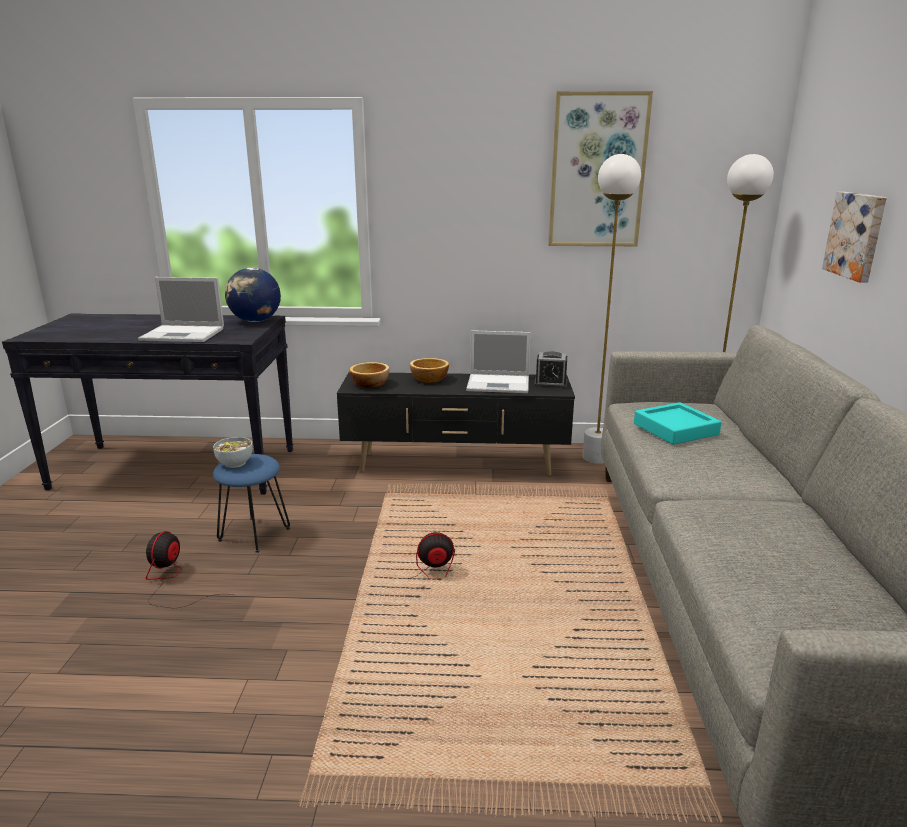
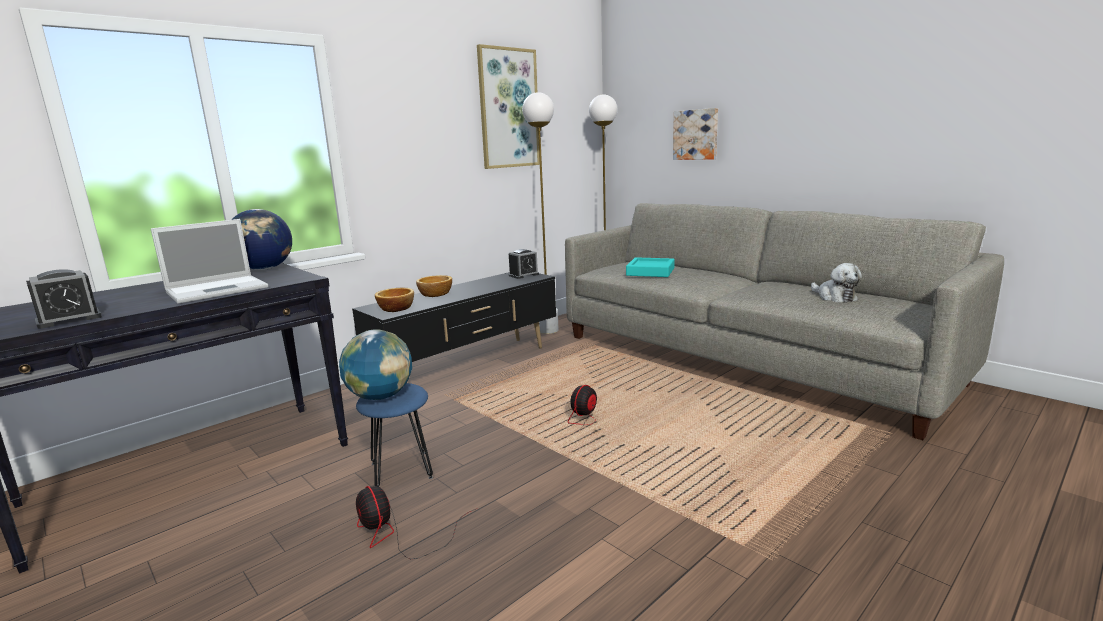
camera: 45 degrees left, 5 degrees down
bowl [213,437,253,468] -> globe [339,329,412,400]
laptop [466,330,531,393] -> none
none -> alarm clock [26,269,102,329]
none -> plush toy [811,263,862,303]

